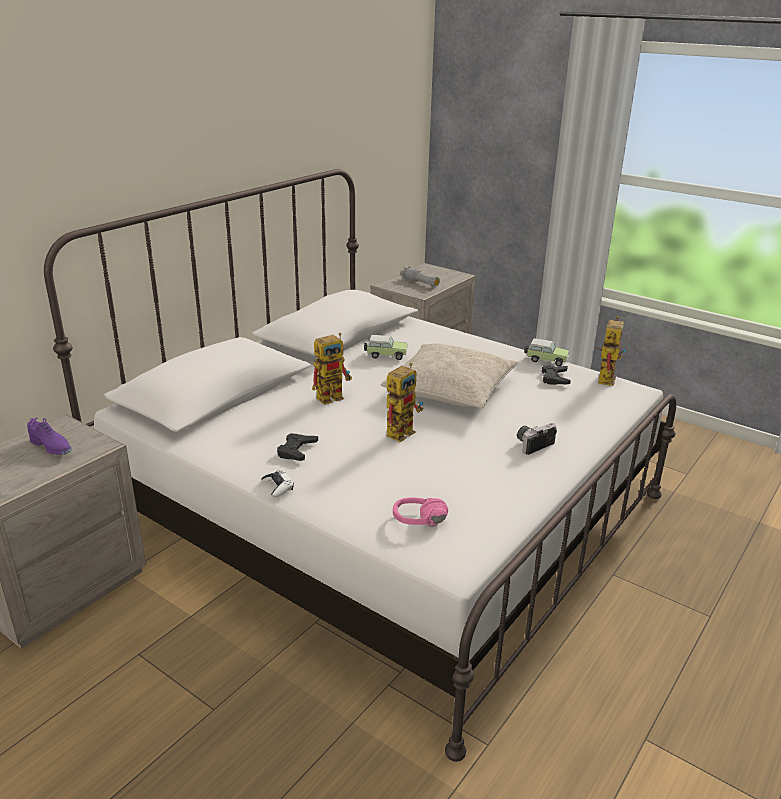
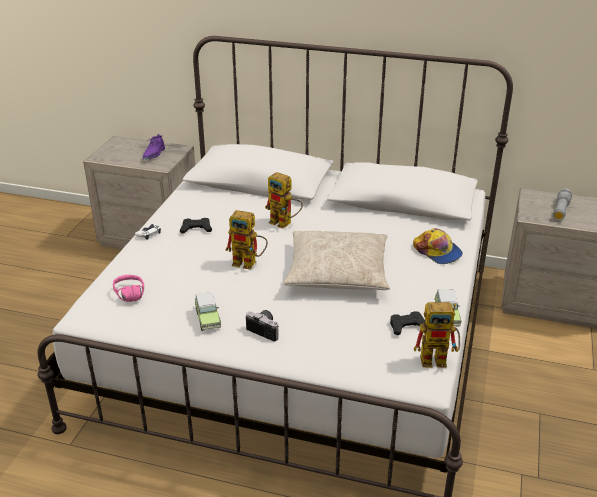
camera: 70 degrees right, 5 degrees up
toy car [364,335,407,360] -> toy car moved to [195,292,221,331]
none -> cap [413,228,463,264]

